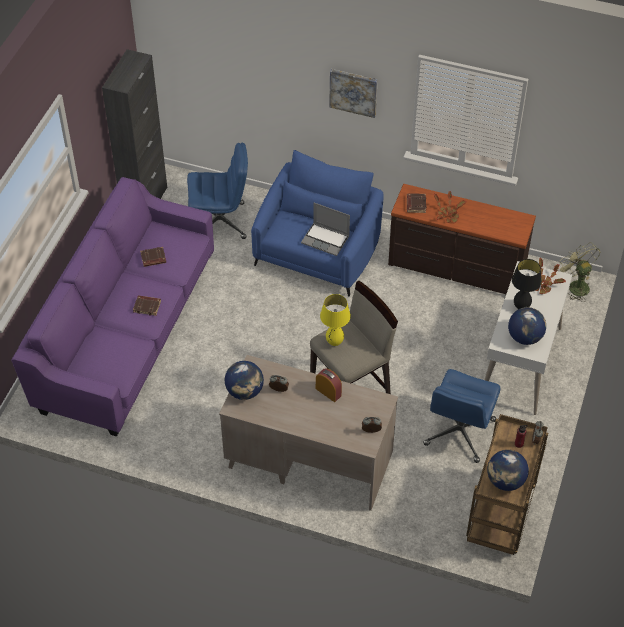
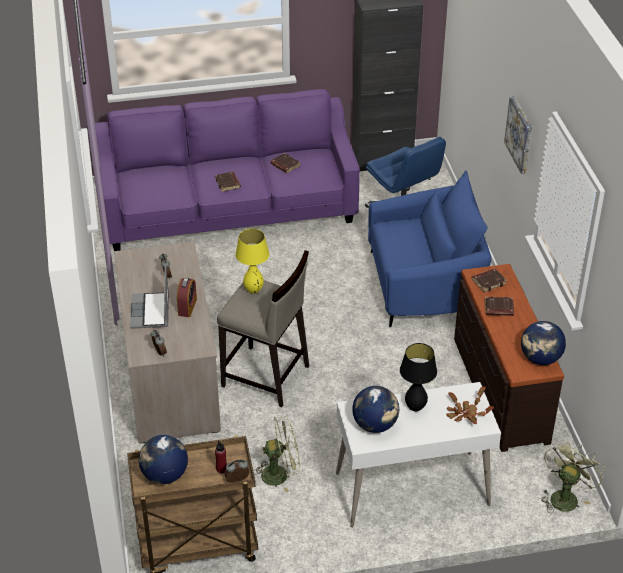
camera: 60 degrees right, 10 degrees down
globe [225,361,264,400] -> globe moved to [521,321,566,365]
laptop [301,203,350,256] -> laptop moved to [130,265,169,329]
blue office chair [423,369,500,463] -> green fan [253,416,300,492]
potted plant [434,191,466,223] -> brown book [485,296,514,316]

